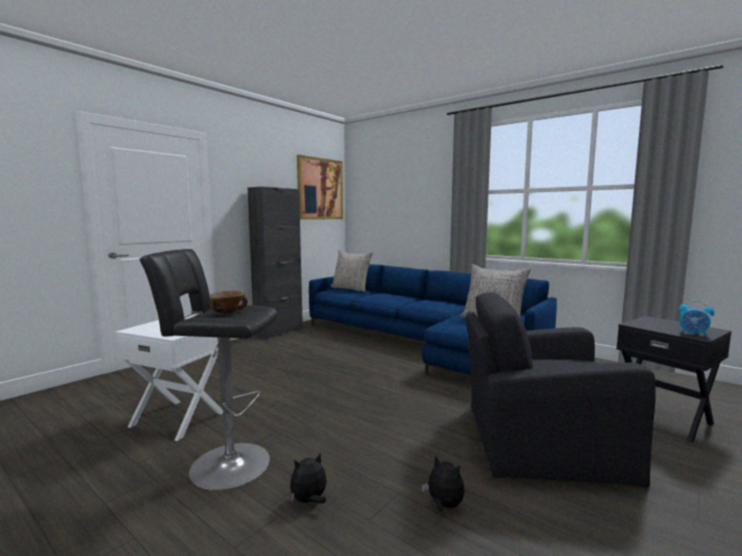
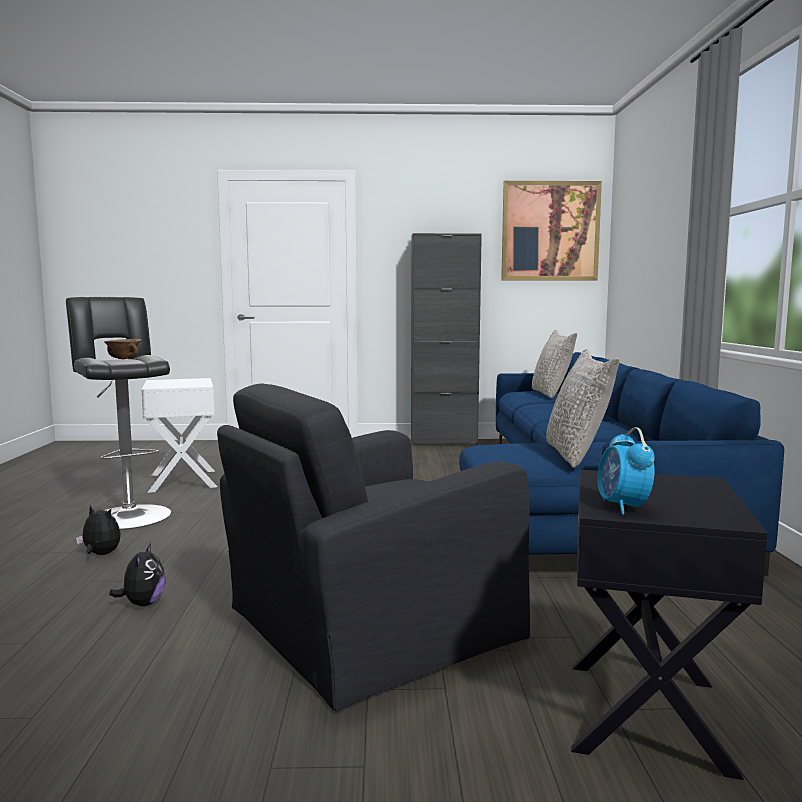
camera: 50 degrees right, 0 degrees up
black armchair [466,292,656,488] -> black armchair turned 90 degrees counterclockwise [217,383,530,712]

